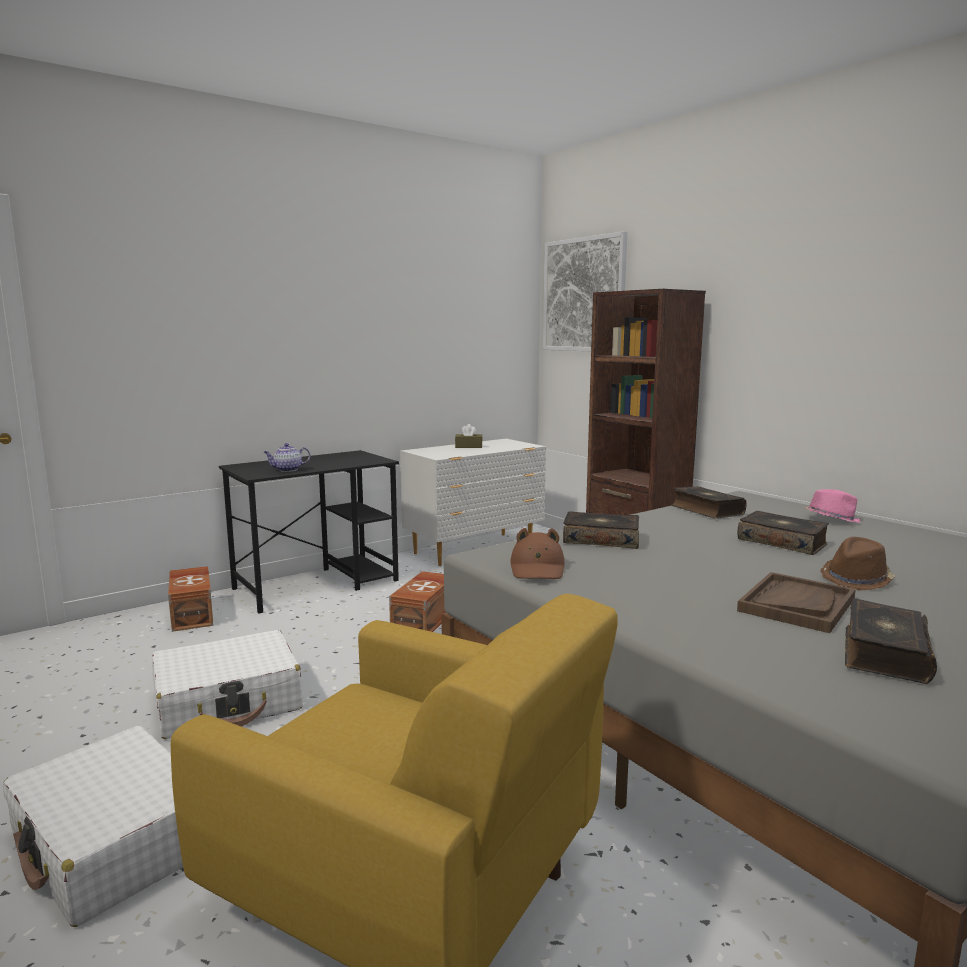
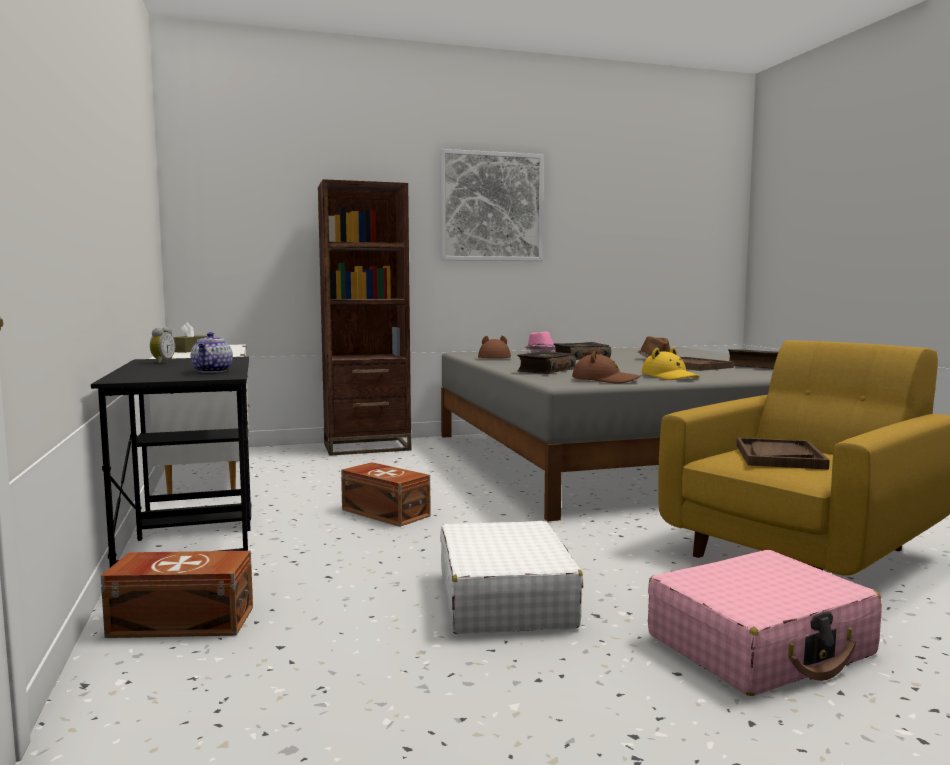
camera: 70 degrees left, 5 degrees down
white suitcase [3,726,183,927] -> pink suitcase [648,550,882,696]
picture [543,231,627,351] -> picture moved to [440,149,544,261]
book [672,486,747,519] -> brown hat [478,336,511,359]
none -> alarm clock [150,327,176,364]
none -> yellow hat [642,347,699,380]
none -> brown tray [737,437,830,470]

